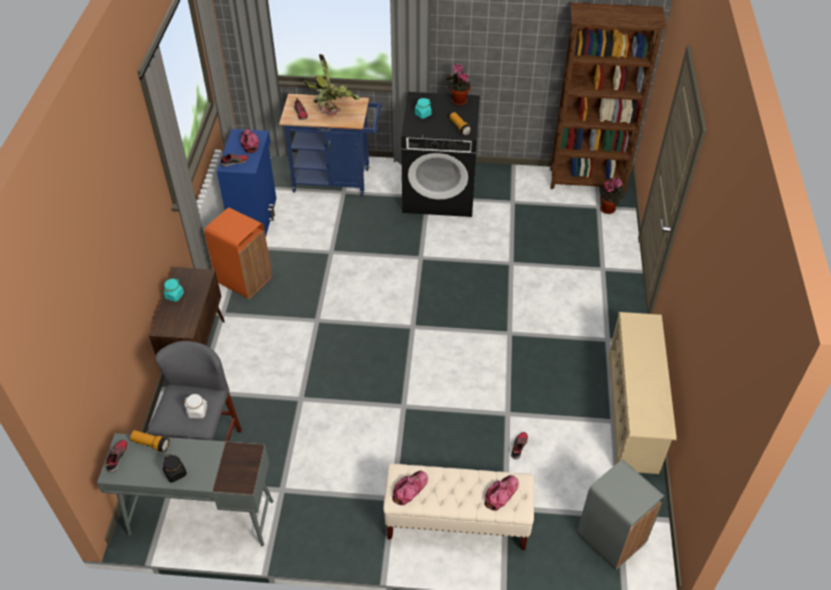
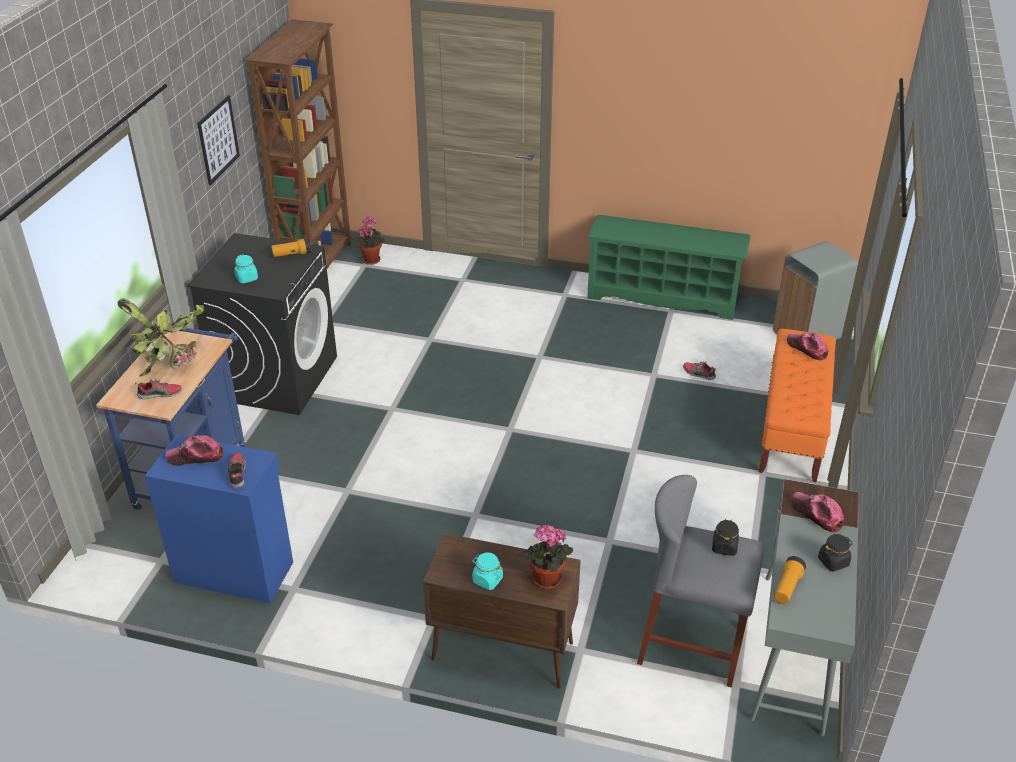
camera: 80 degrees left, 10 degrees down
shoe [105,440,128,473] -> none
white jar [184,394,207,418] -> black jar [712,519,739,556]
orange trash can [204,208,272,299] -> none
beige bench [383,463,534,550] -> orange bench [759,329,836,482]
cap [392,471,428,505] -> cap moved to [791,492,844,533]
potted plant [447,64,471,106] -> potted plant moved to [522,525,573,589]
beige shoe rack [608,312,677,474] -> green shoe rack [587,215,751,320]
none -> picture [197,95,240,185]

